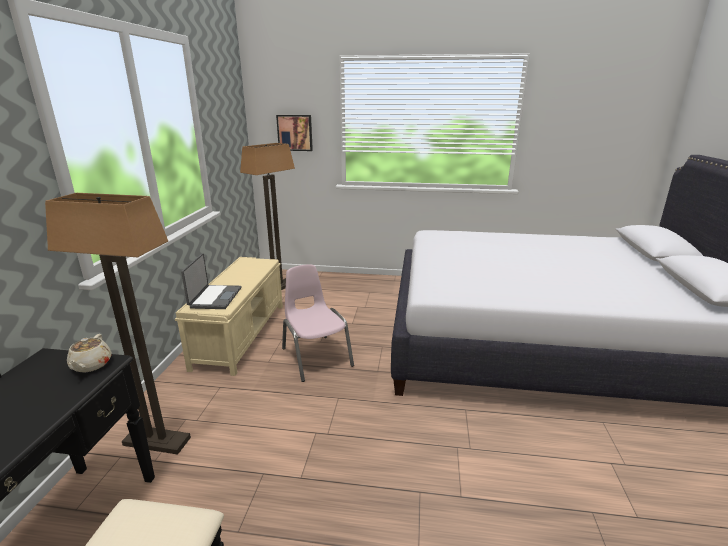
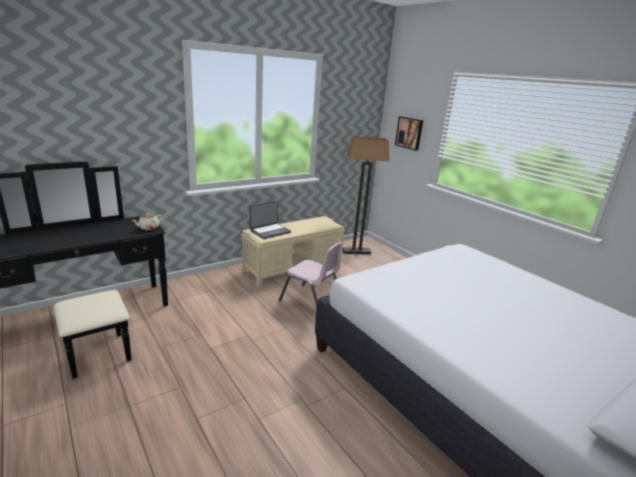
camera: 45 degrees right, 0 degrees up
floor lamp [45,193,191,455] -> none
pink chair [282,264,354,382] -> pink chair turned 105 degrees clockwise [279,242,343,307]

